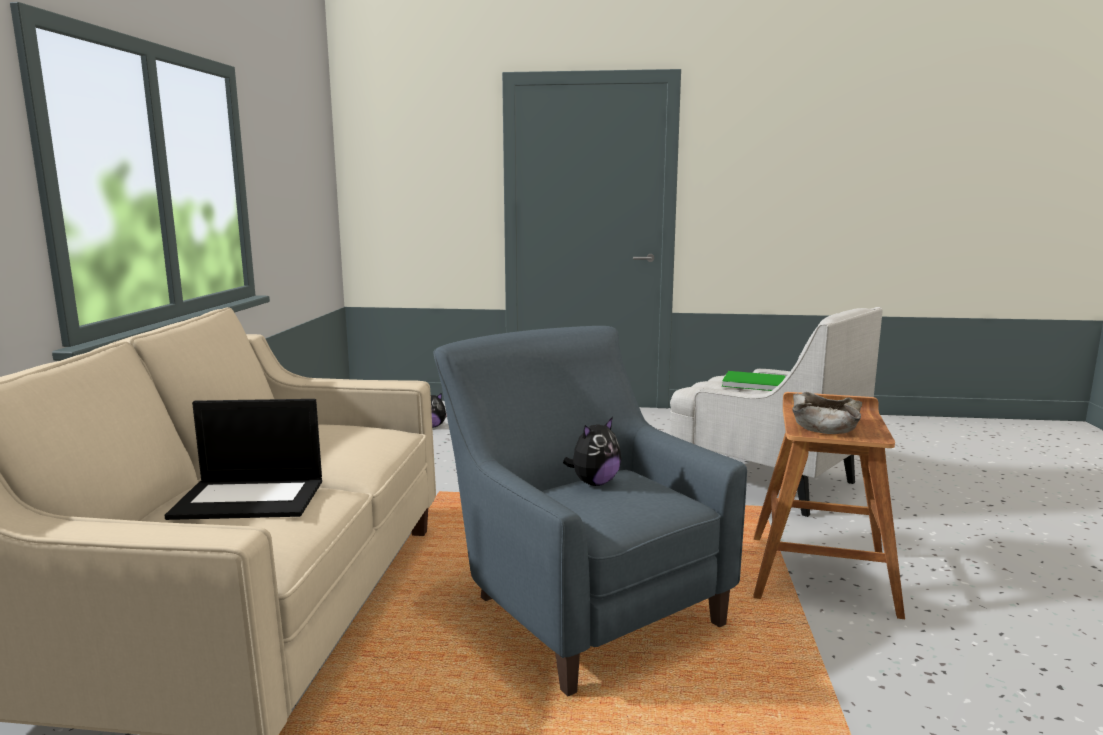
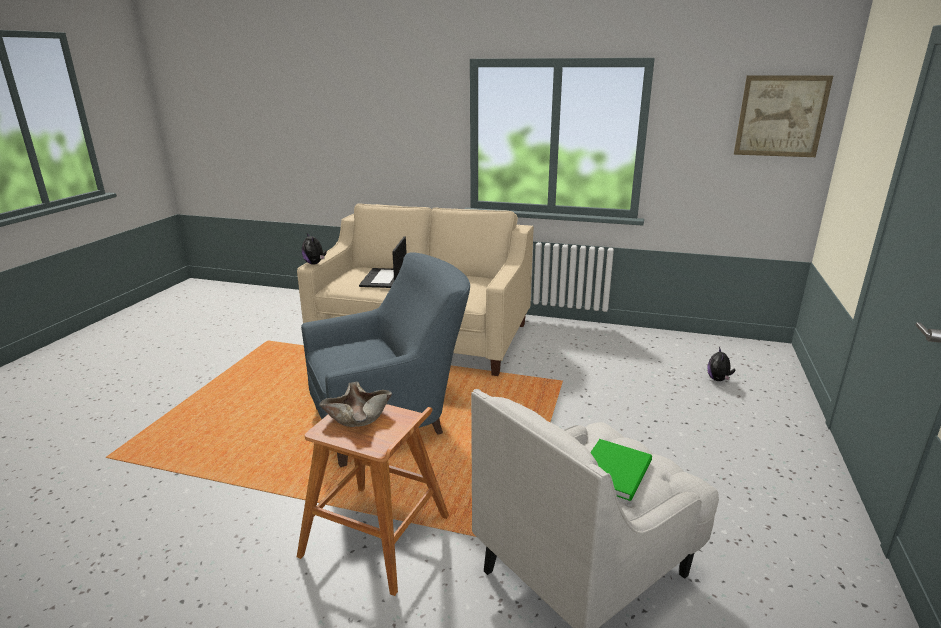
camera: 100 degrees right, 10 degrees up
plush toy [563,417,621,486] -> plush toy moved to [302,233,327,265]
none -> picture [734,75,833,157]

